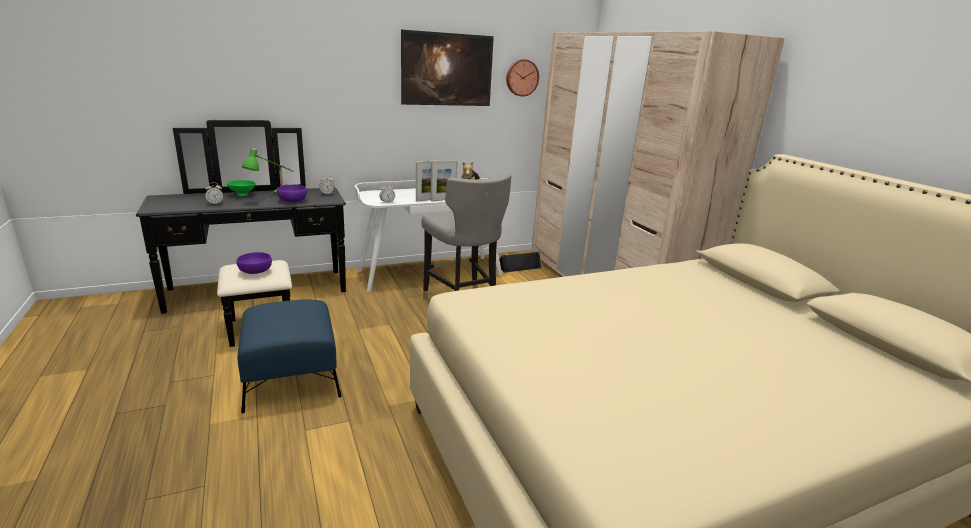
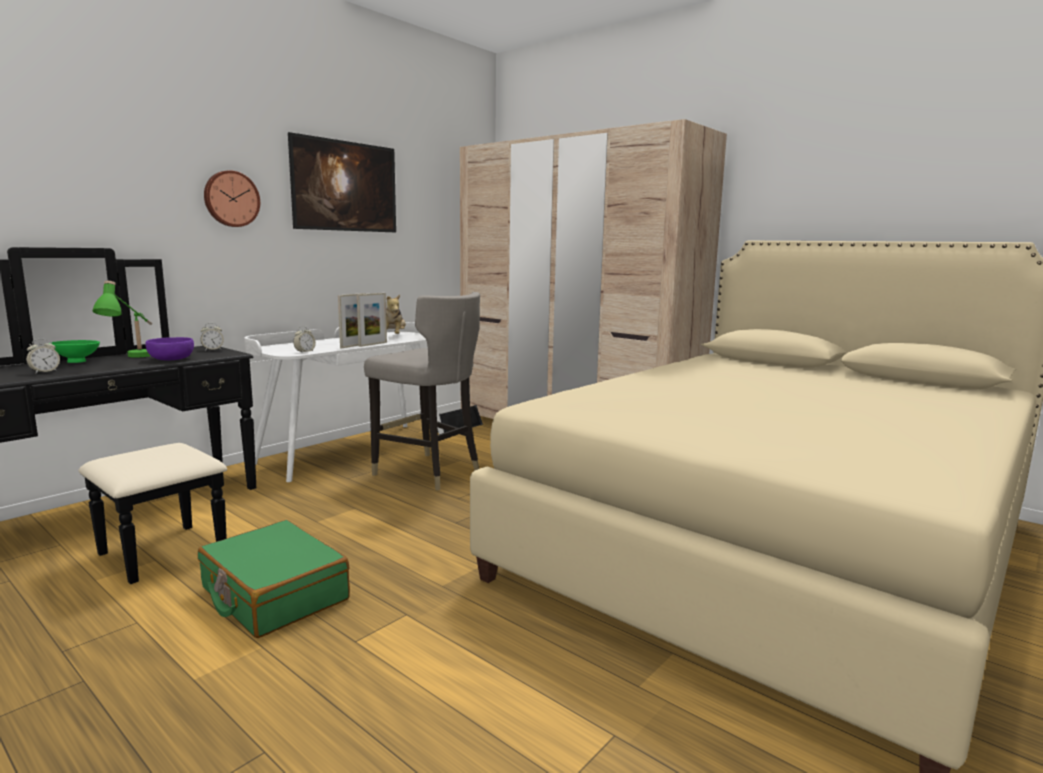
camera: 25 degrees left, 10 degrees down
purple bowl [236,252,272,274] -> none
blue ottoman [237,300,342,413] -> green suitcase [198,520,350,638]
wall clock [506,59,539,96] -> wall clock moved to [204,170,260,227]

